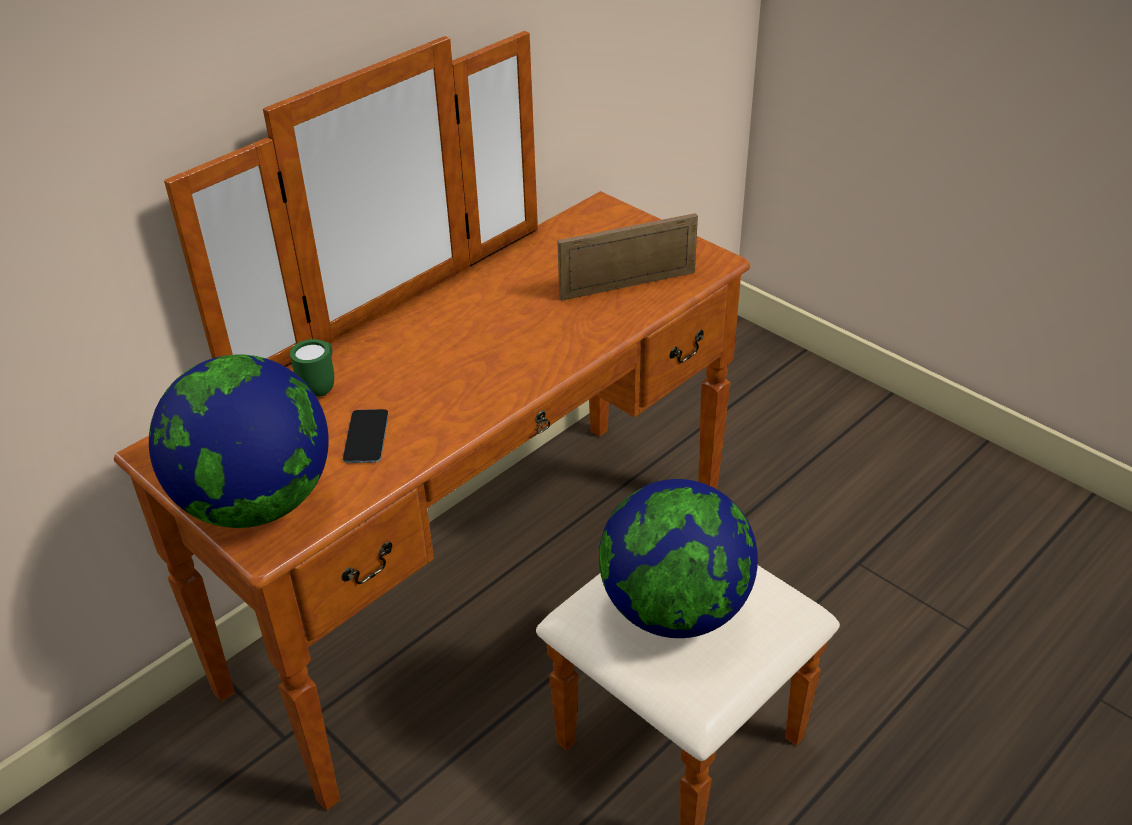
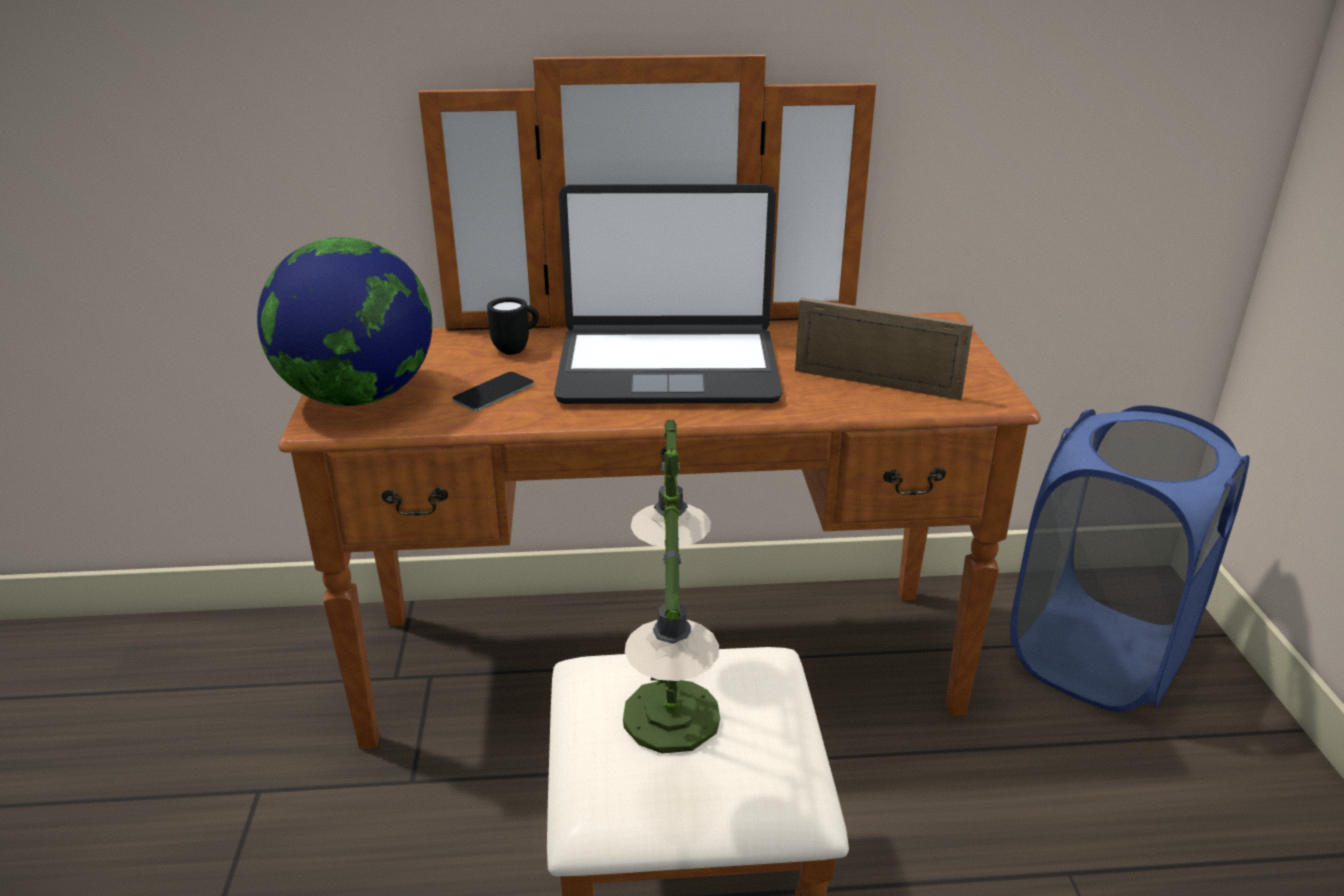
camera: 40 degrees right, 10 degrees down
green mug [290,339,334,396] -> black mug [487,297,539,355]
globe [599,479,758,638] -> table lamp [623,420,720,754]
none -> laptop [554,184,782,404]
none -> blue laundry basket [1010,405,1250,712]

